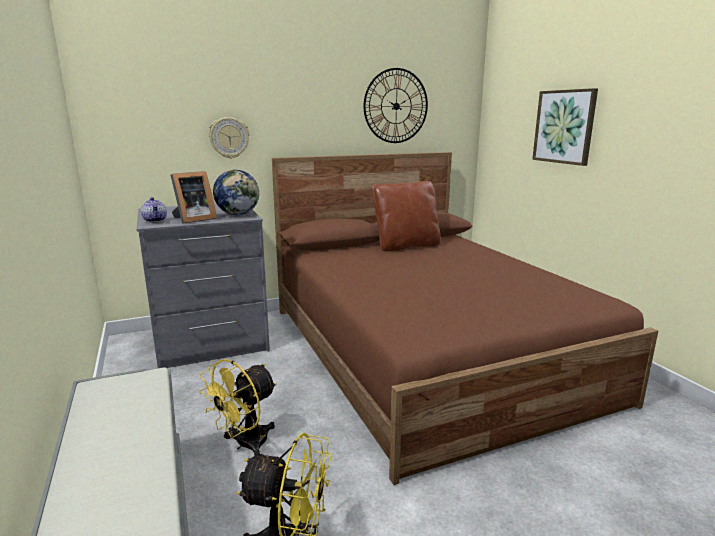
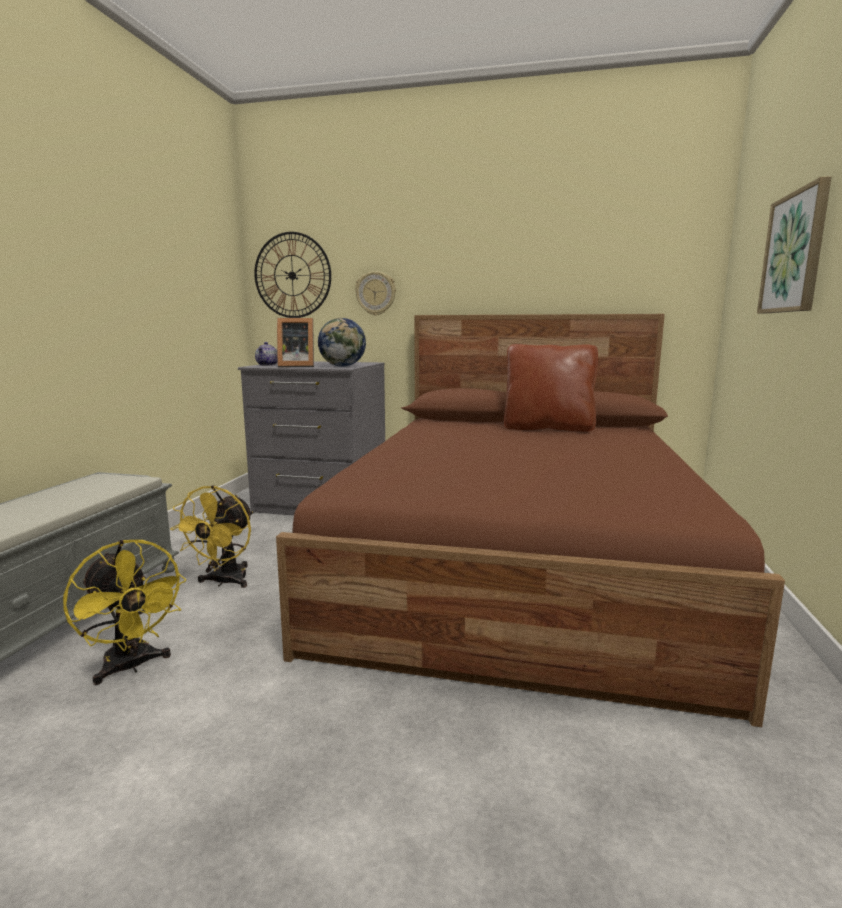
camera: 35 degrees right, 5 degrees down
yellow fan [198,359,277,456] -> yellow fan turned 60 degrees counterclockwise [170,485,253,588]
wall clock [364,68,428,143] -> wall clock moved to [254,232,331,318]

